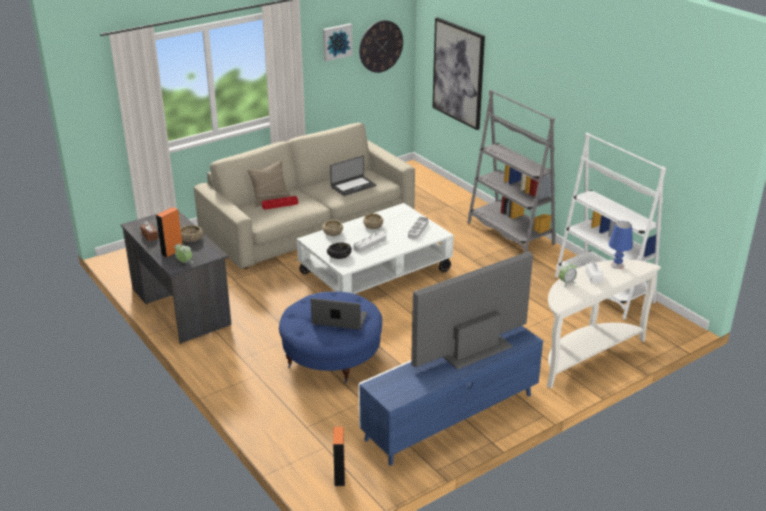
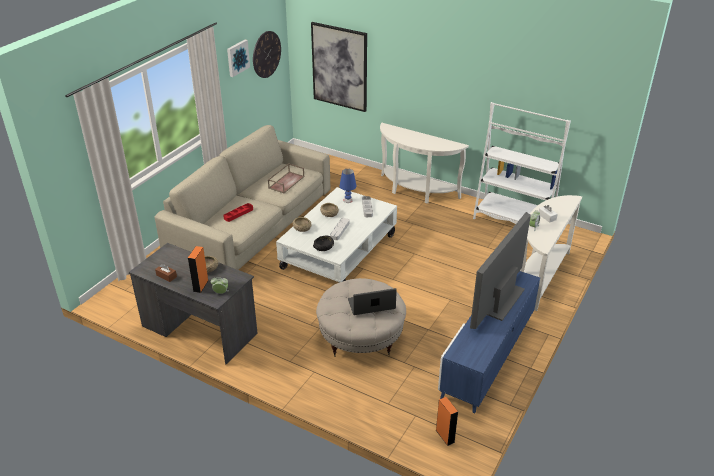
camera: 25 degrees left, 5 degrees up
beige pillow [247,160,290,207] -> none
blue ottoman [279,292,382,383] -> beige ottoman [316,278,406,357]
laptop [330,155,377,196] -> brown tray [268,163,304,193]
grey bookcase [467,90,556,253] -> white console table [380,123,469,203]
blue table lamp [609,221,633,269] -> blue table lamp moved to [340,169,357,203]

